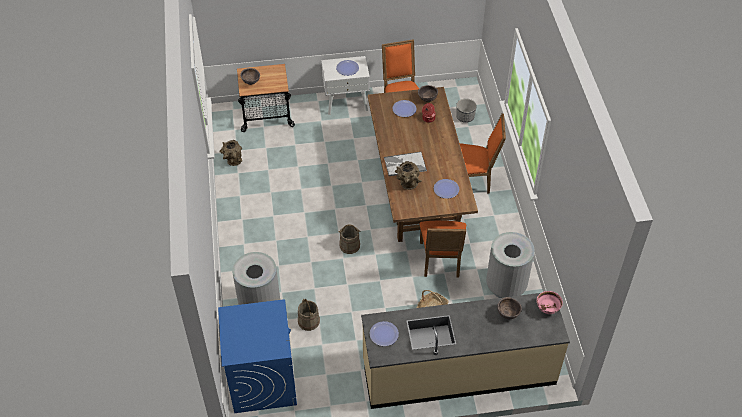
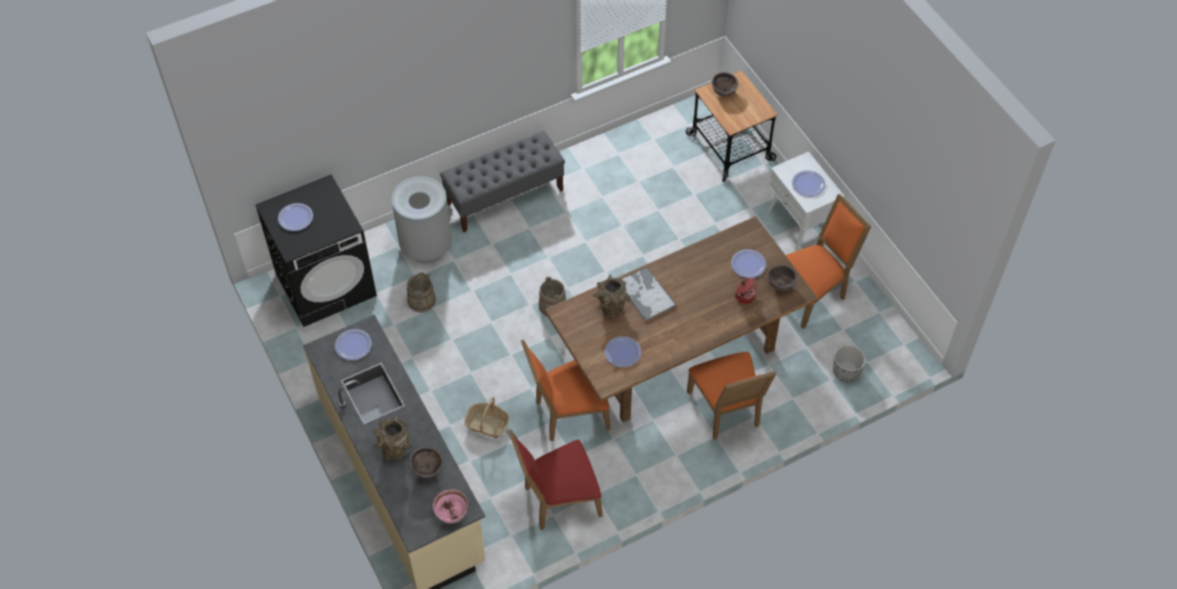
camera: 70 degrees right, 5 degrees up
blue washing machine [218,299,297,413] -> black washing machine [255,174,377,327]
brown vase [219,140,242,166] -> brown vase moved to [373,415,411,460]
grey trash can [486,232,535,298] -> red chair [508,429,603,530]
none -> plate [278,203,313,231]
none -> grey bench [440,131,565,232]

